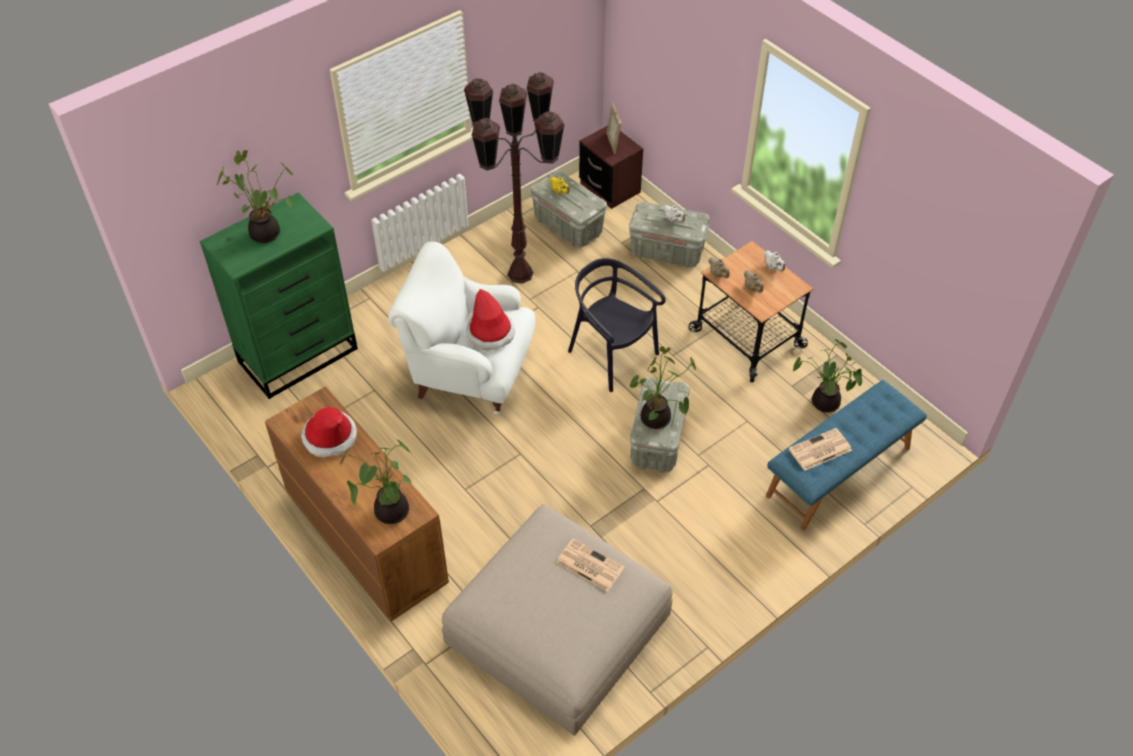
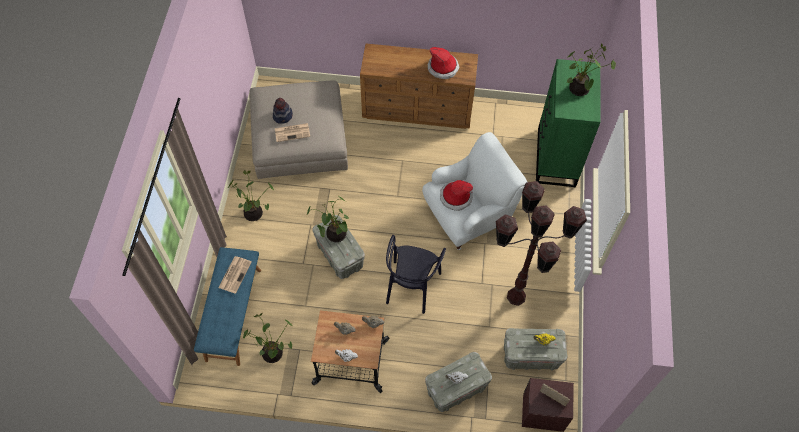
camera: 135 degrees right, 10 degrees up
potted plant [340,439,412,524] -> potted plant moved to [228,170,274,221]
black chair [568,258,666,392] -> black chair turned 105 degrees clockwise [386,235,446,314]
none -> hat [273,98,293,124]

